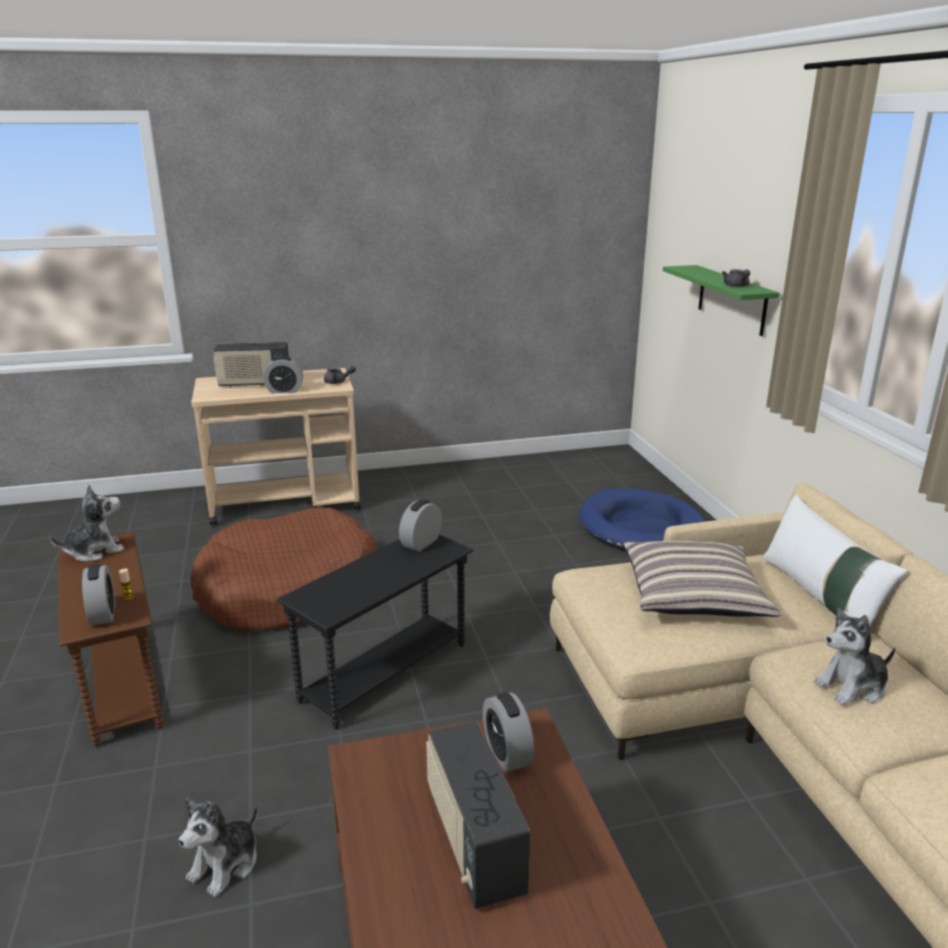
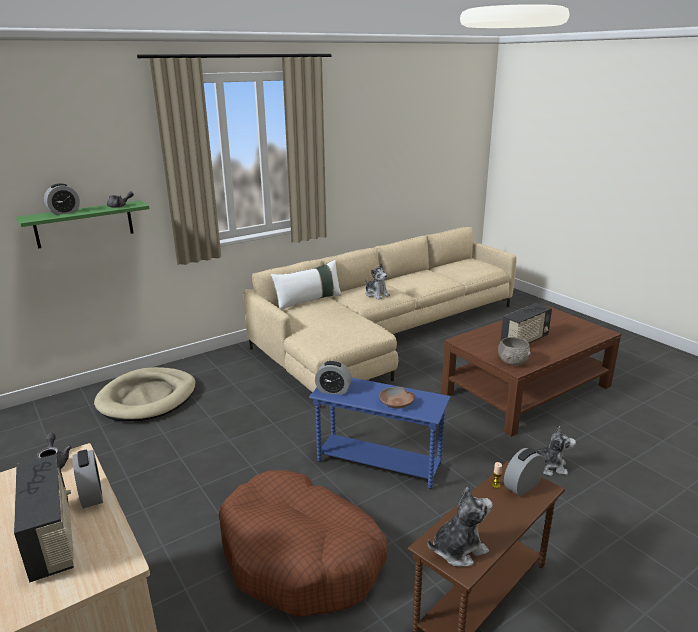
camera: 110 degrees left, 0 degrees up
plush toy [50,484,125,562] -> plush toy turned 120 degrees clockwise [427,487,493,567]
black side table [276,535,473,729] -> blue side table [309,378,451,489]
alarm clock [483,692,534,772] -> alarm clock moved to [44,183,80,215]
blue dog bed [580,488,706,551] -> beige dog bed [94,367,196,421]
pillow [623,541,781,617] -> none
none -> brown bowl [379,387,415,409]
none -> grey bowl [498,337,531,366]

